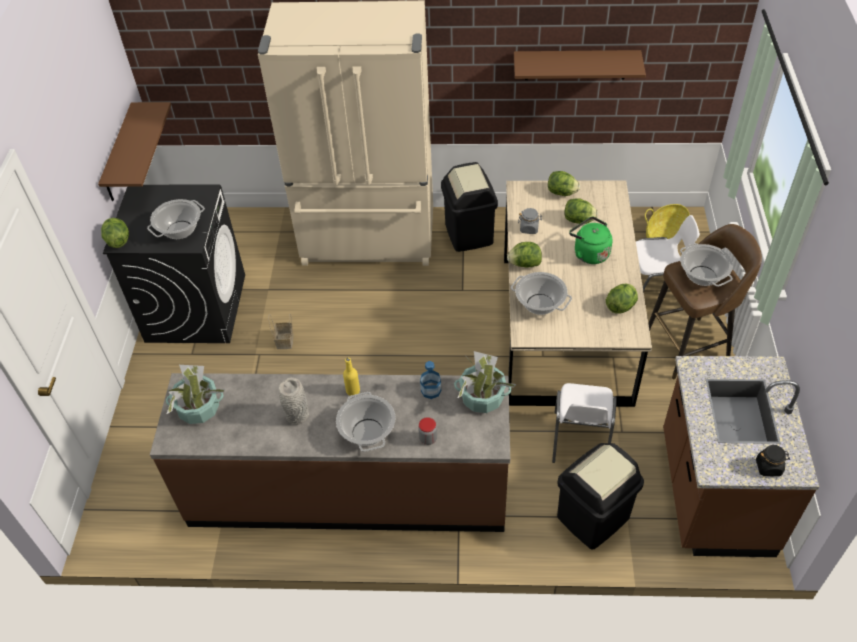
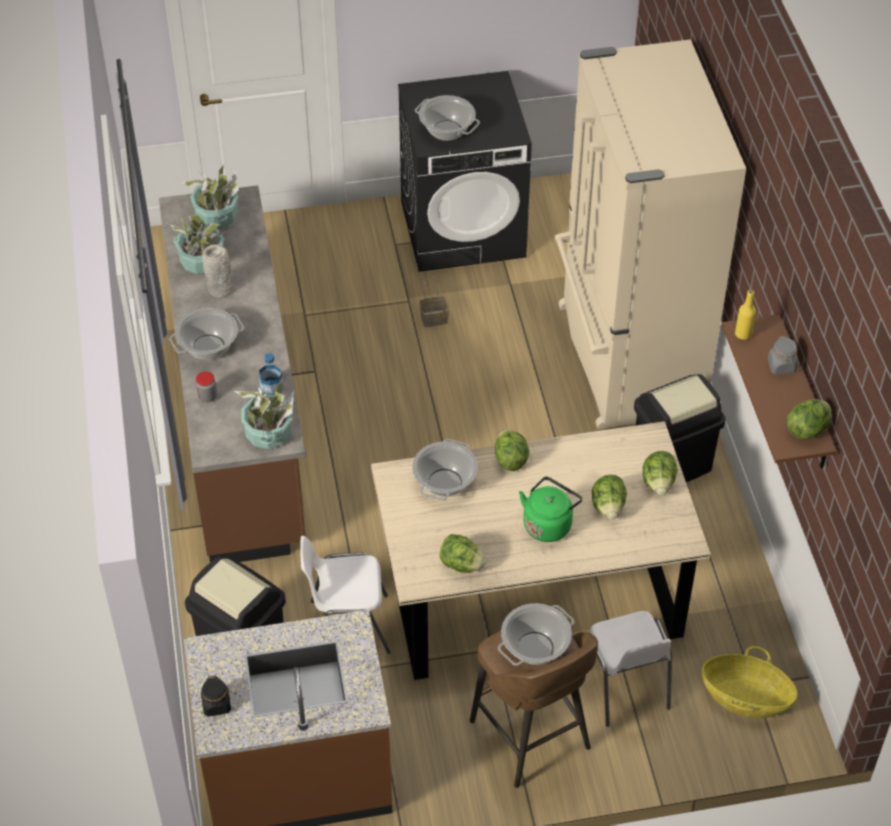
camera: 75 degrees right, 0 degrees up
brown shelf [98,102,171,201] -> none
lettuce [101,218,129,248] -> lettuce moved to [787,399,832,439]
yellow bottle [343,358,360,396] -> yellow bottle moved to [735,290,756,340]
grey jar [518,208,542,234] -> grey jar moved to [768,336,798,374]
none -> potted plant [171,215,232,274]

